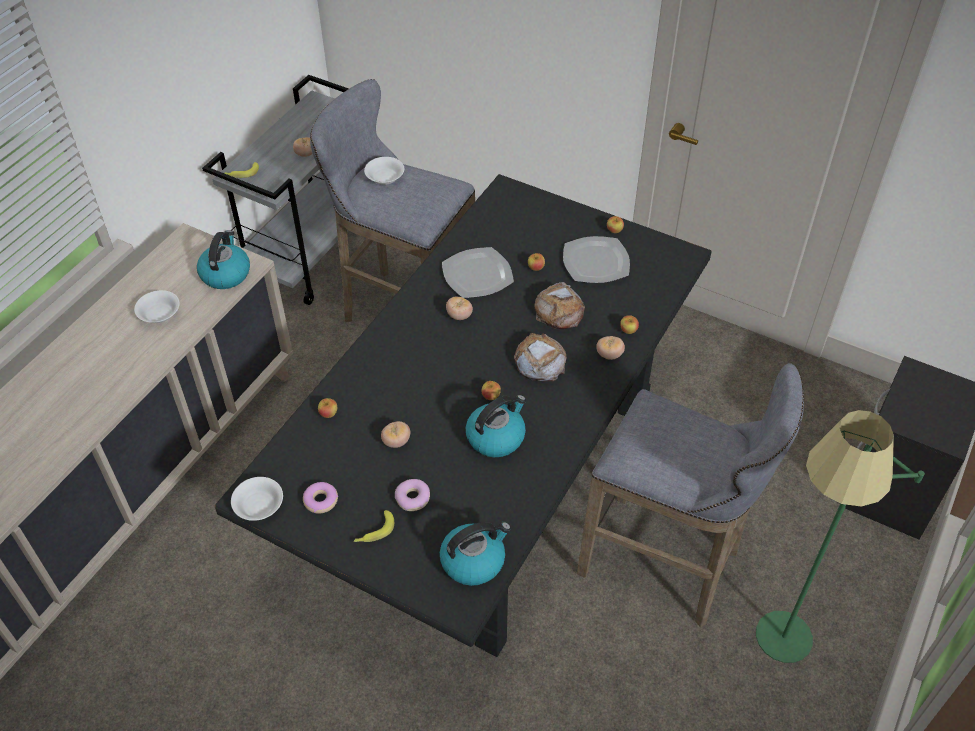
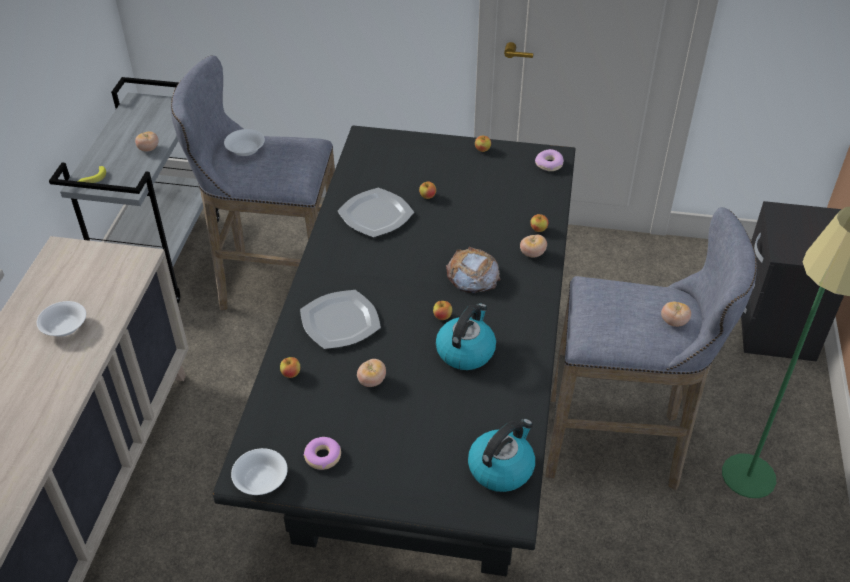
camera: 20 degrees left, 5 degrees down
kettle [197,230,250,289] -> none
banana [354,510,394,542] -> none
donut [395,479,430,511] -> donut moved to [535,149,564,171]
tomato [446,297,473,320] -> tomato moved to [661,302,691,327]
bread [535,282,585,329] -> none
plate [563,236,630,283] -> plate moved to [300,290,381,349]

